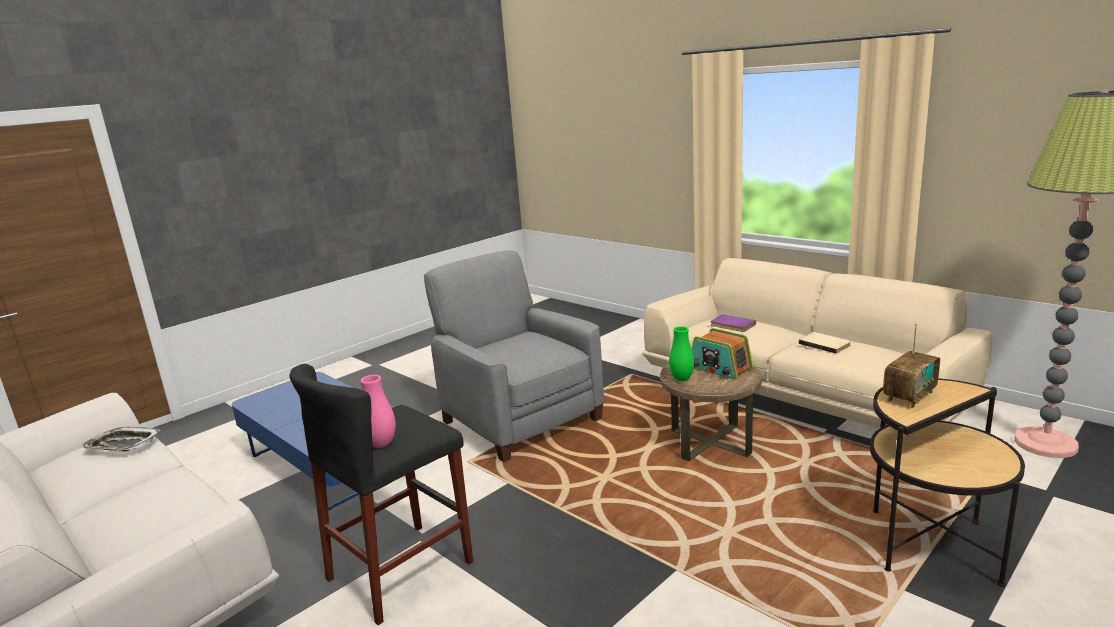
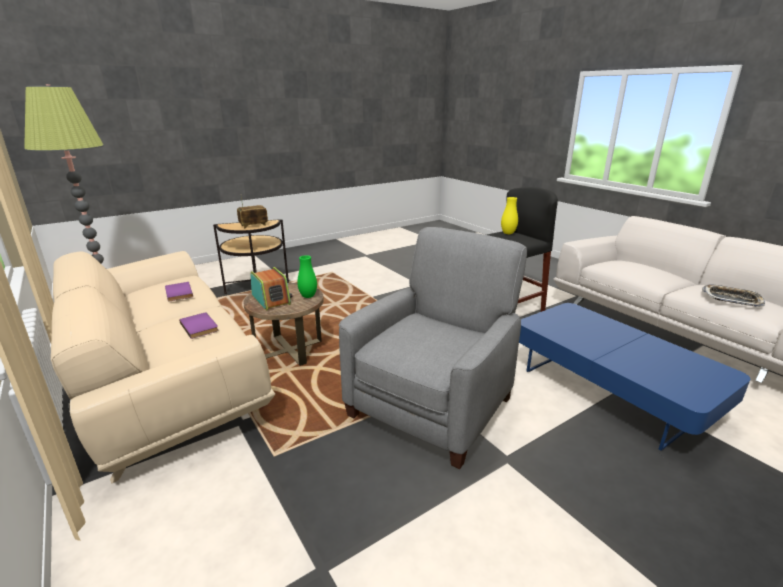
camera: 170 degrees left, 5 degrees up
pink vase [360,375,396,448] -> yellow vase [501,197,518,234]
grey armchair [424,250,604,462] -> grey armchair turned 120 degrees counterclockwise [339,227,527,469]
beige book [799,332,851,354] -> purple book [165,282,193,301]

